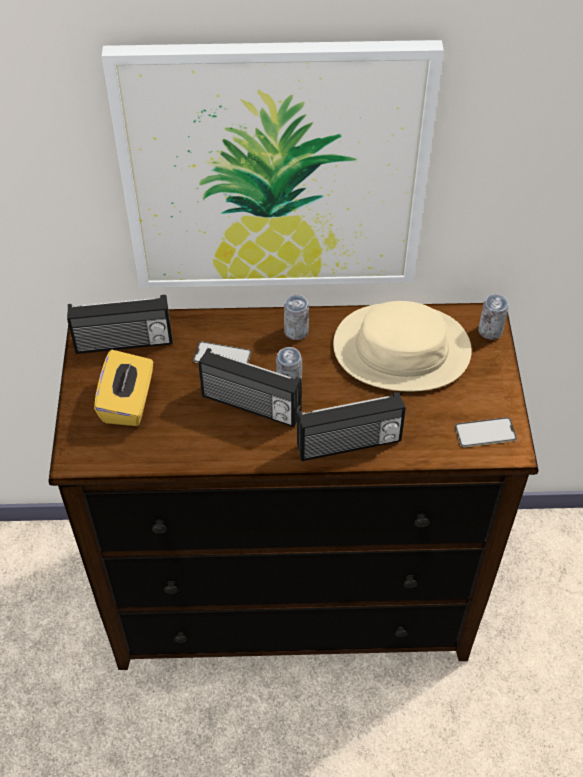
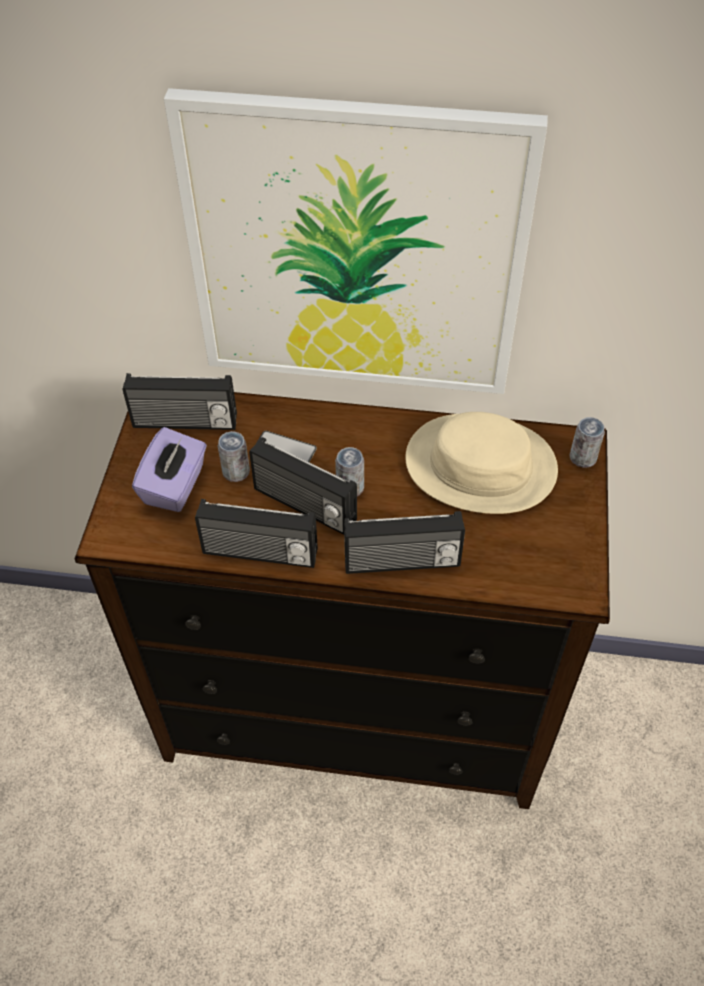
camera: 10 degrees right, 0 degrees up
yellow tissue box [94,350,153,426] -> purple tissue box [132,427,207,512]
can [284,295,309,340] -> can moved to [218,431,250,482]
phone [455,417,517,447] -> none
none -> radio [195,499,318,568]

